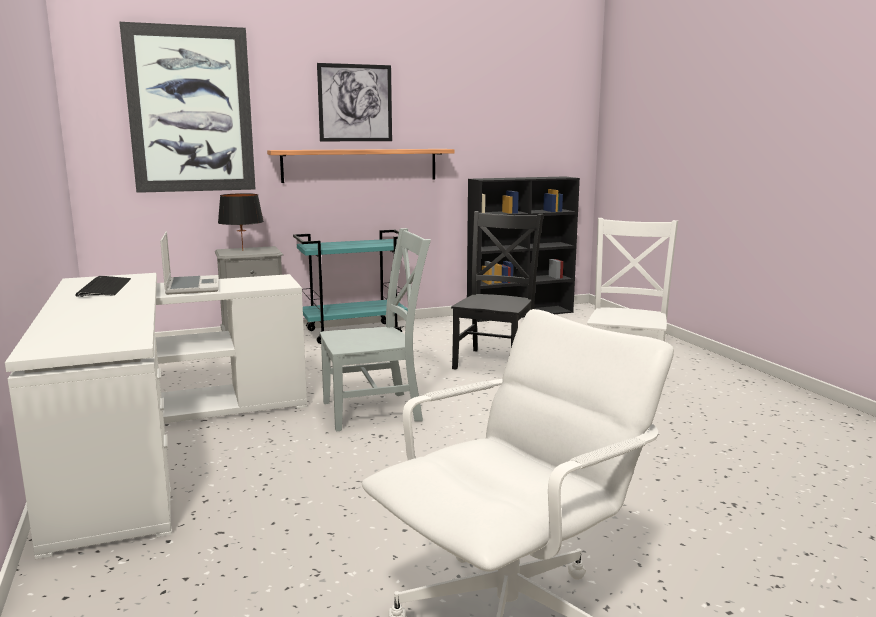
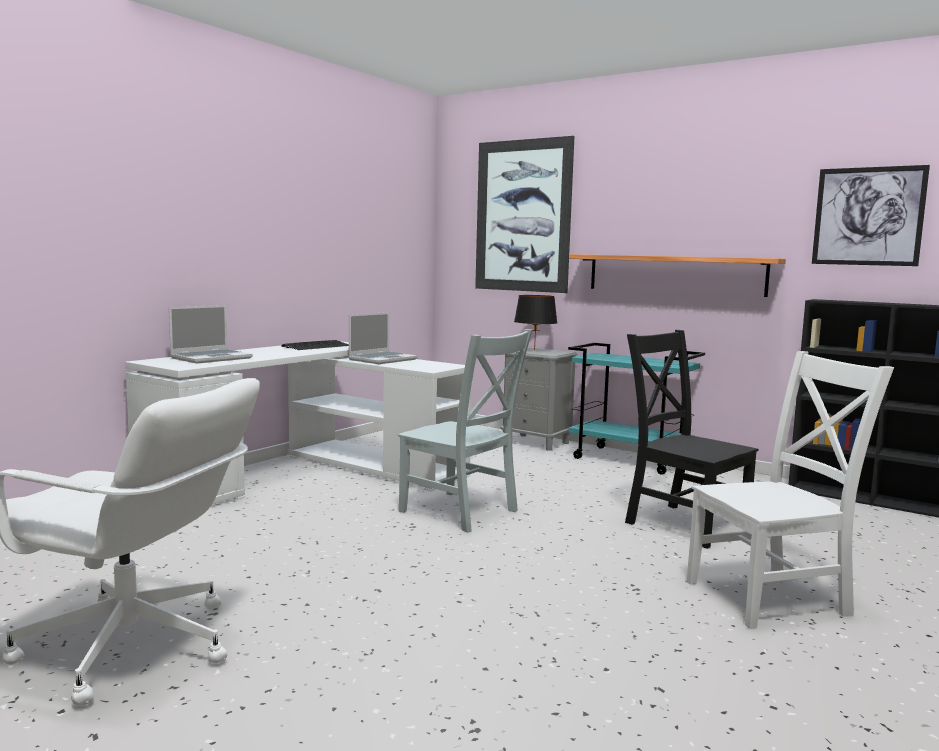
camera: 55 degrees right, 5 degrees down
picture [317,63,392,141] -> picture moved to [812,165,930,266]
black chair [451,211,544,370] -> black chair turned 120 degrees counterclockwise [625,330,759,549]
none -> laptop [169,305,253,364]

